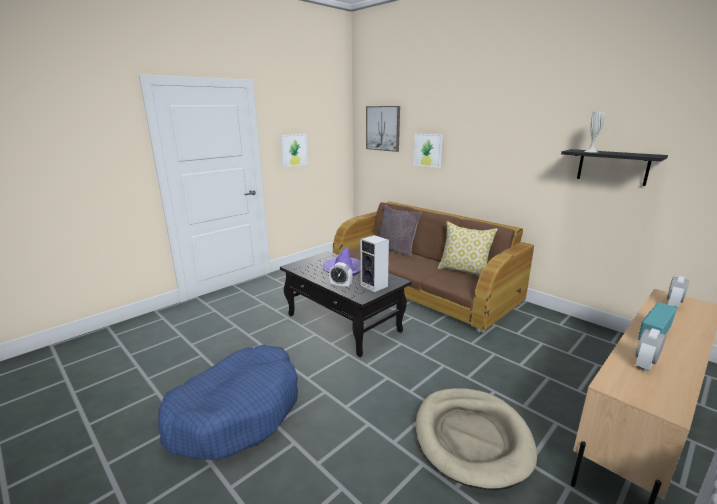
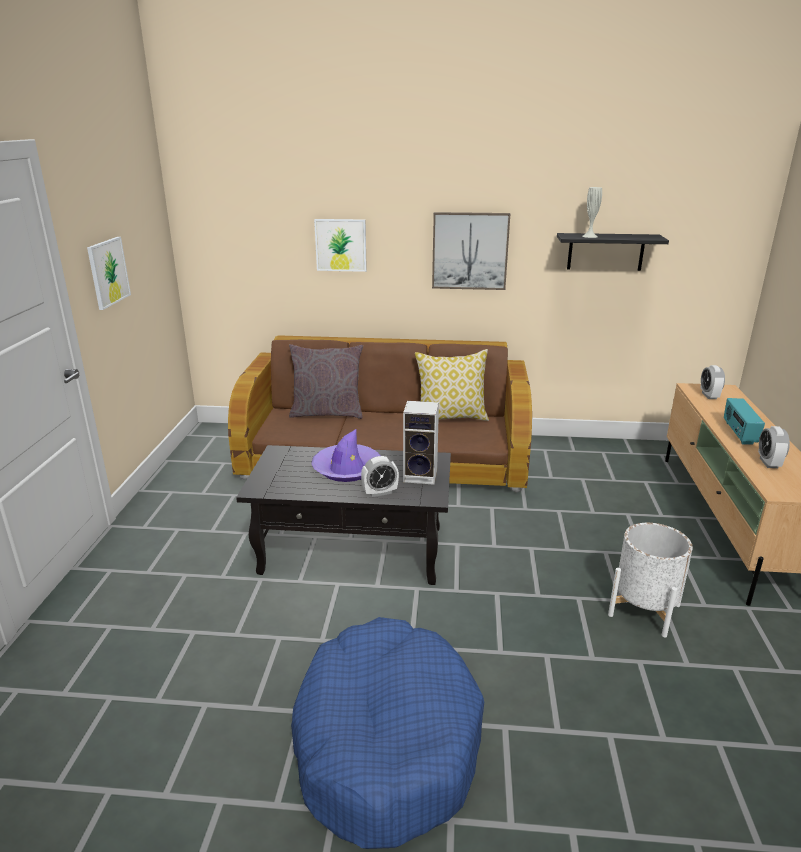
camera: 40 degrees left, 5 degrees up
picture [366,106,400,152] -> picture moved to [432,212,510,290]
beige dog bed [415,388,537,490] -> white planter [608,523,693,638]

